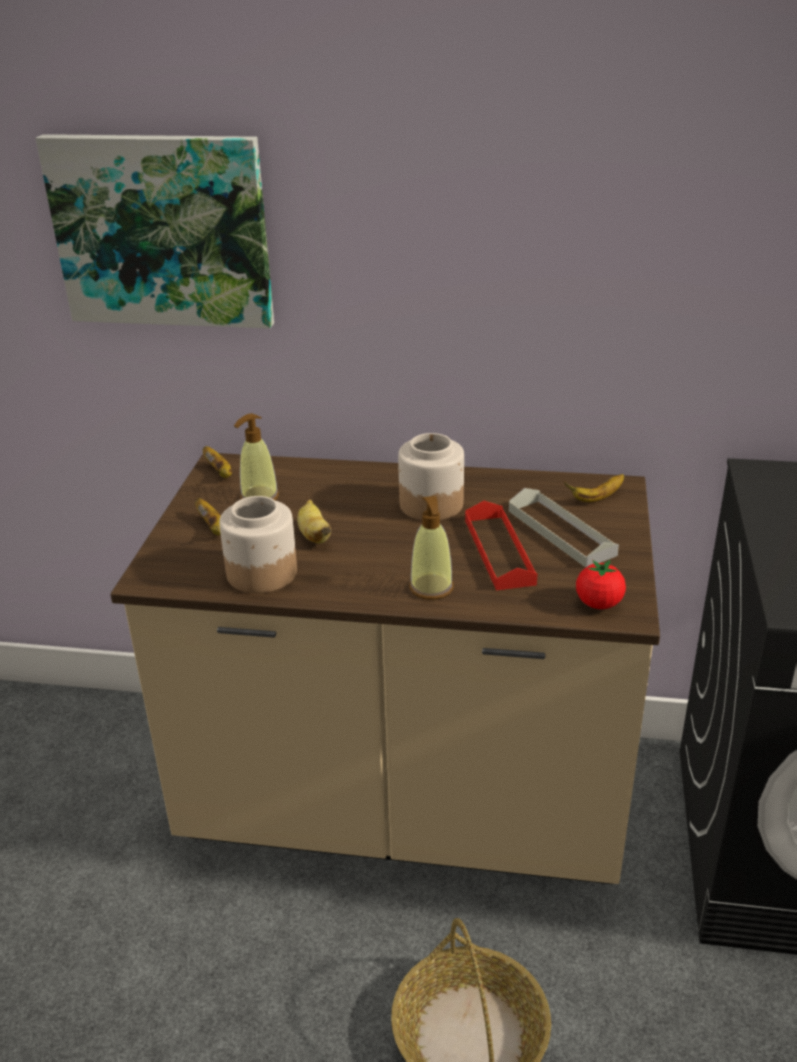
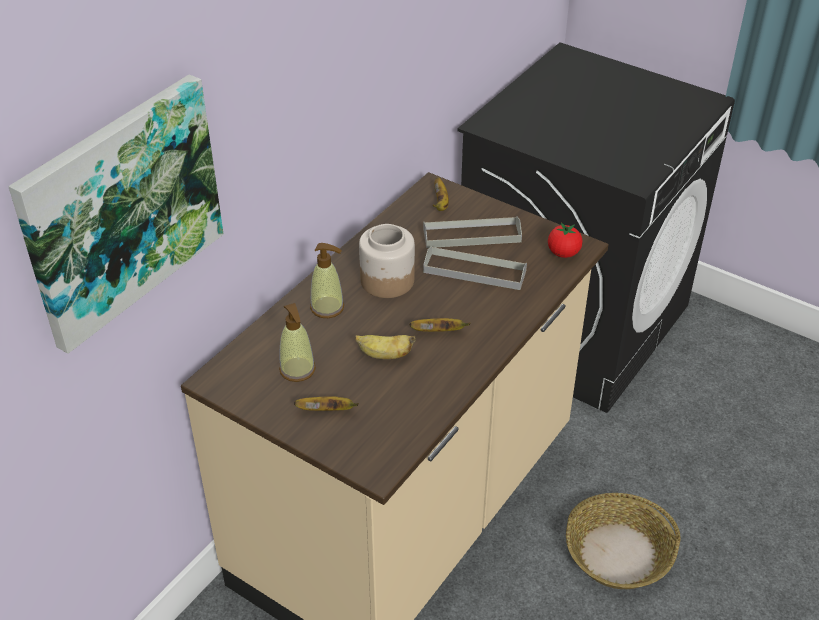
camera: 65 degrees left, 10 degrees up
banana [203,446,232,478] -> banana moved to [410,318,471,332]
jar [219,496,297,593] -> none
soap dispenser [409,496,454,600] -> soap dispenser moved to [310,243,344,318]
red tray [465,501,537,590] -> grey tray [423,246,527,290]

